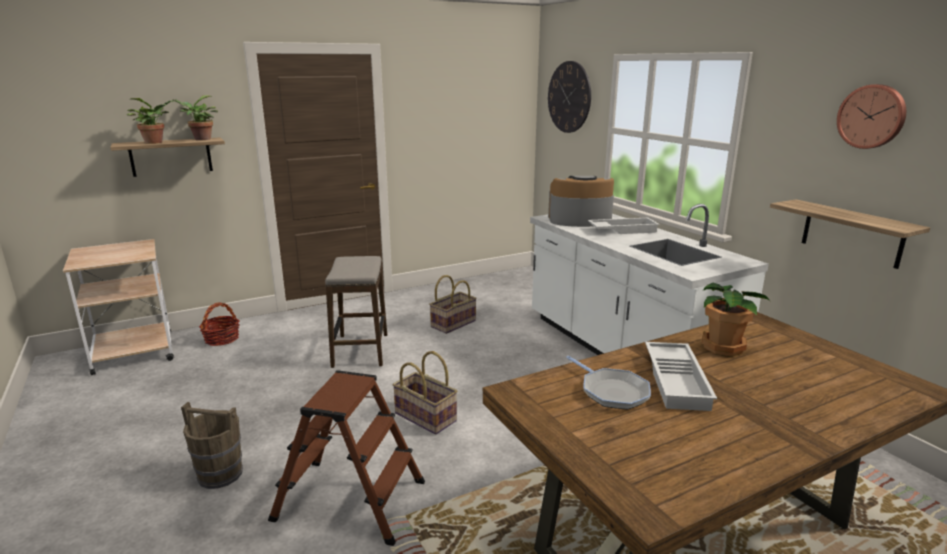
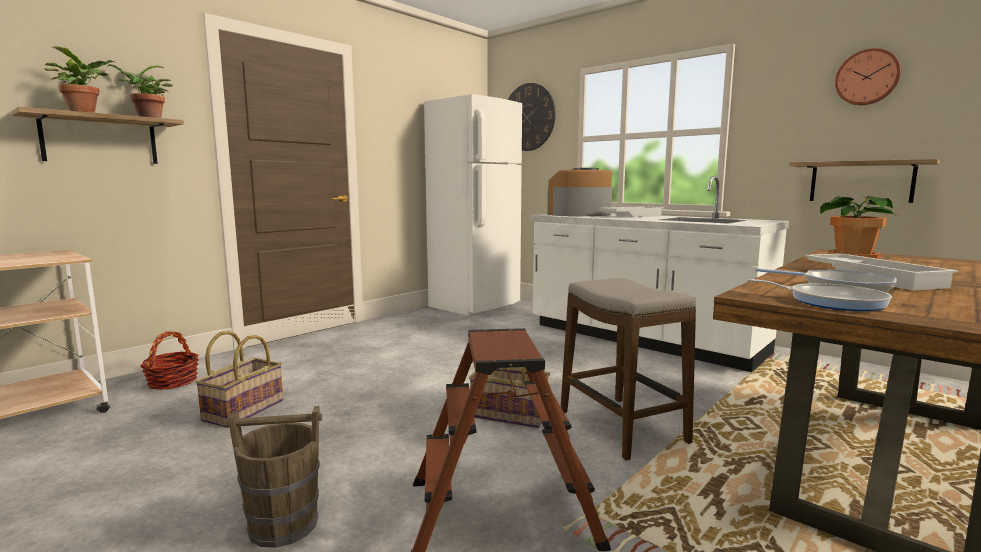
camera: 20 degrees left, 10 degrees down
stool [325,256,387,368] -> stool moved to [561,278,696,461]
basket [429,275,477,334] -> basket moved to [195,331,283,428]
none -> white fridge [424,94,522,316]
none -> frying pan [747,279,892,311]

